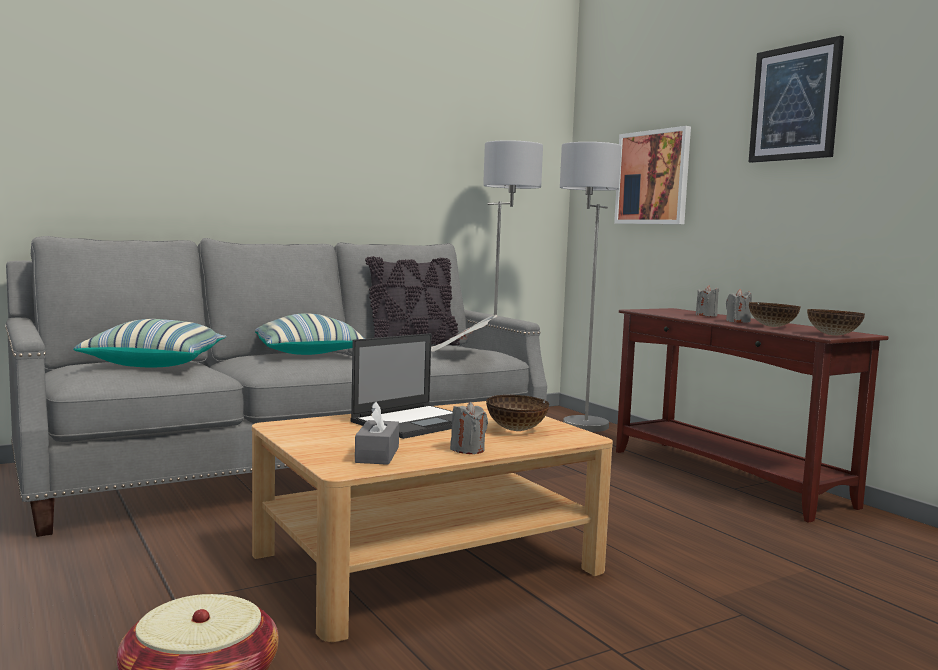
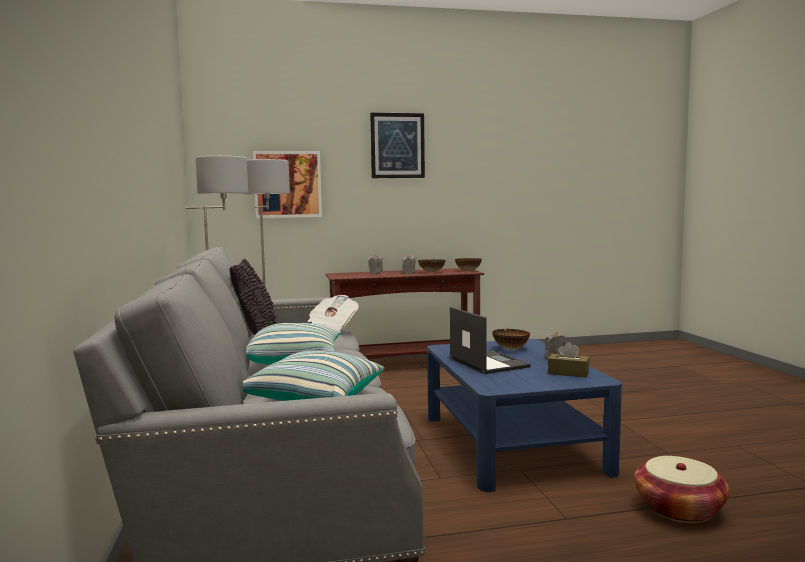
camera: 70 degrees left, 0 degrees up
beige coffee table [252,401,613,642] -> blue coffee table [427,339,622,492]
grey tissue box [355,402,399,465] -> brown tissue box [548,342,590,378]

